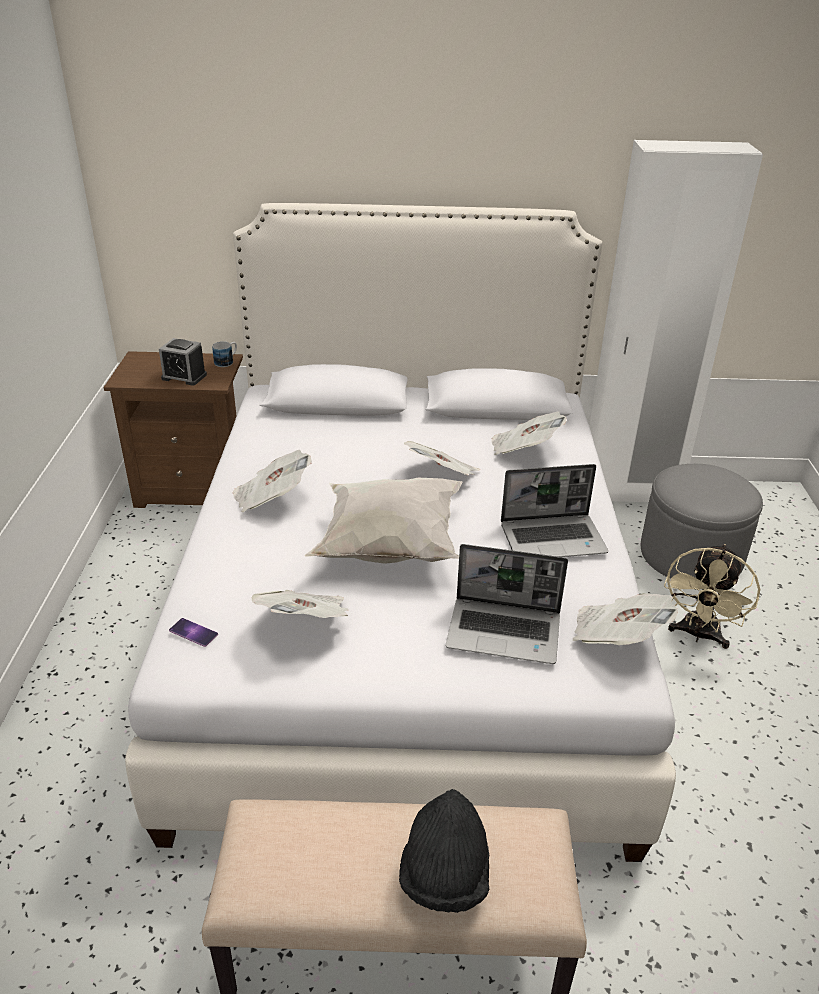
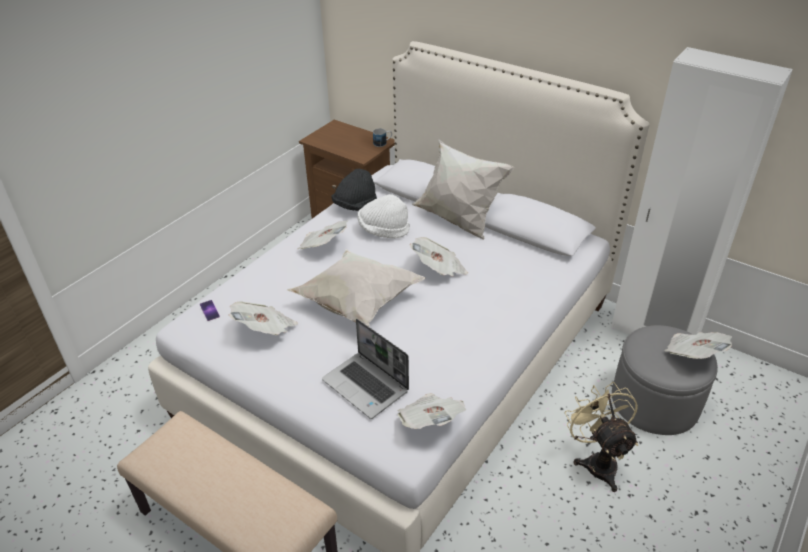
camera: 35 degrees right, 5 degrees up
alarm clock [159,338,207,386] -> none
black hat [399,789,489,913] -> black hat moved to [331,169,377,211]
newspaper [492,412,567,455] -> newspaper moved to [665,332,732,359]
laptop [501,464,608,557] -> none
beige fan [664,544,760,649] -> beige fan turned 105 degrees clockwise [565,382,638,492]
none -> white hat [357,194,410,238]
none -> white pillow [412,139,514,240]

